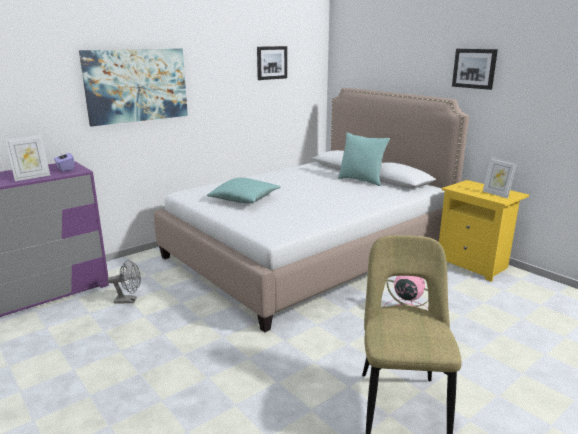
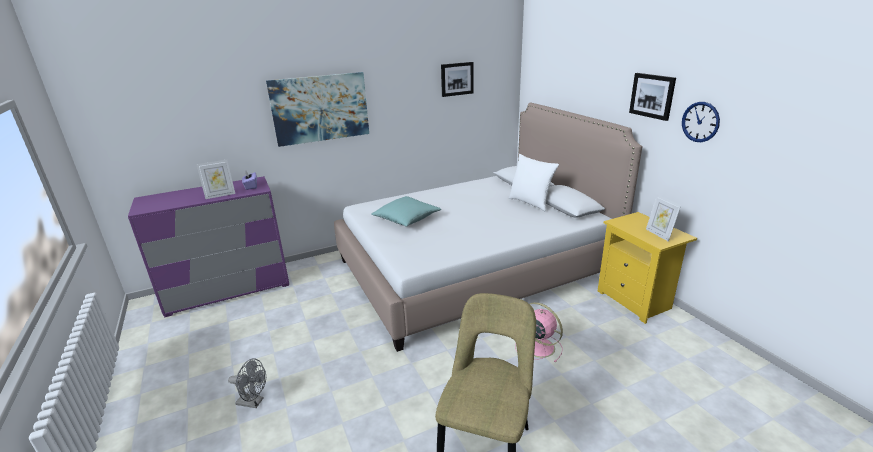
camera: 15 degrees right, 5 degrees up
grey fan [108,260,141,304] -> grey fan moved to [228,358,266,408]
turquoise pillow [338,132,390,186] -> white pillow [509,154,559,211]
none -> wall clock [682,102,720,142]

